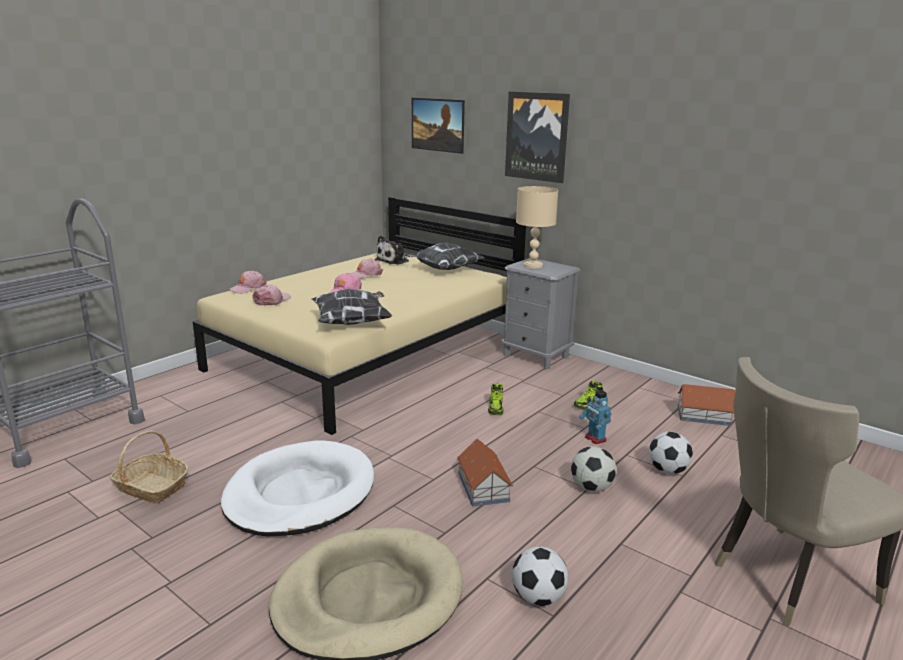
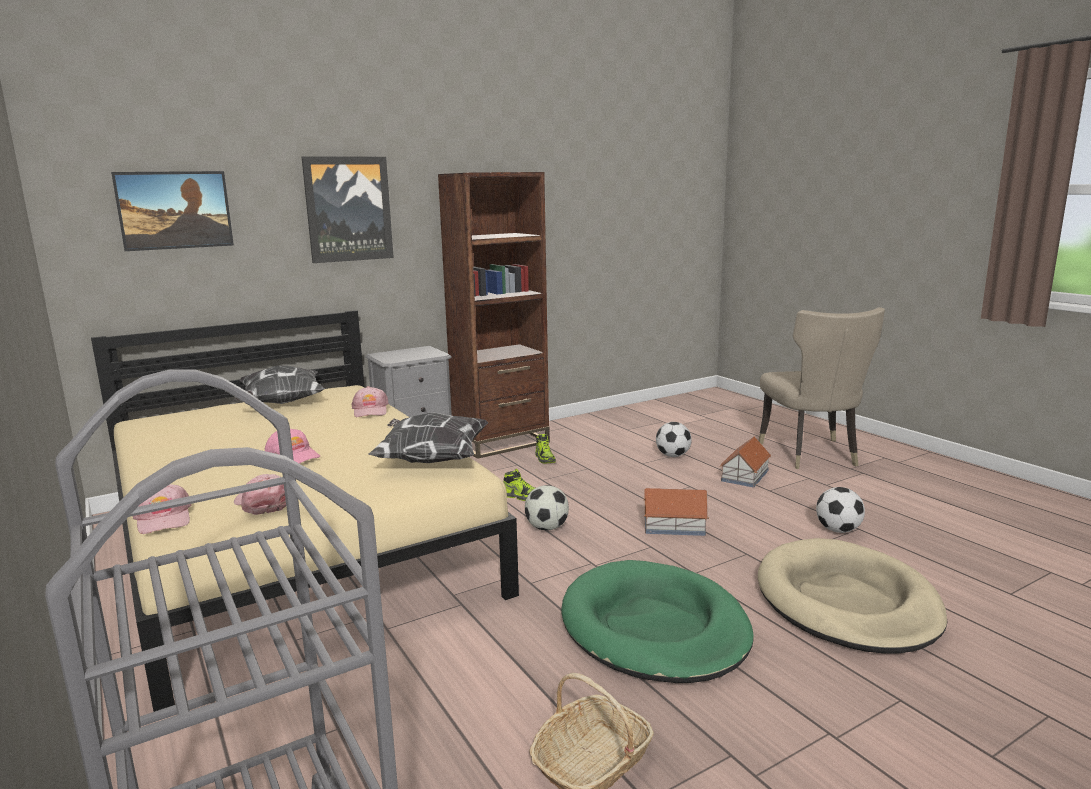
camera: 70 degrees left, 5 degrees down
white dog bed [221,440,374,536] -> green dog bed [561,560,754,683]
pink cap [349,258,383,279] -> pink cap moved to [351,386,389,417]
plush toy [375,235,409,265] -> none
beige table lamp [516,186,558,268] -> none
football [571,446,617,492] -> football moved to [525,485,569,530]
toy robot [579,390,611,444] -> none
toy house [678,384,735,426] -> toy house moved to [720,437,771,488]
none -> brown bookcase [438,172,550,459]

